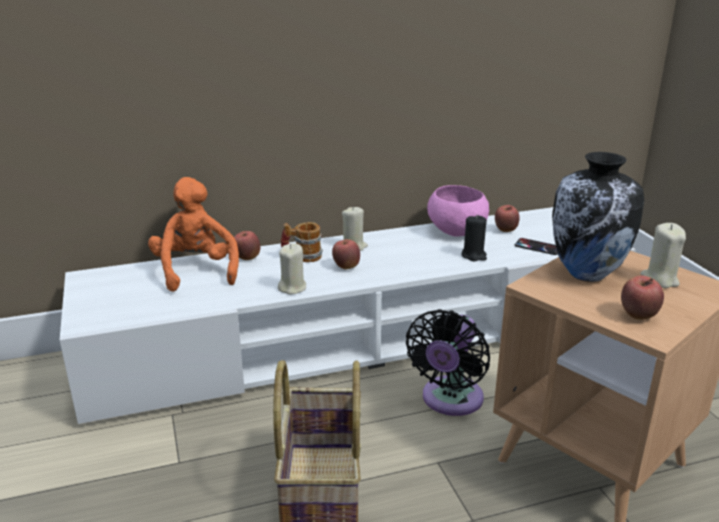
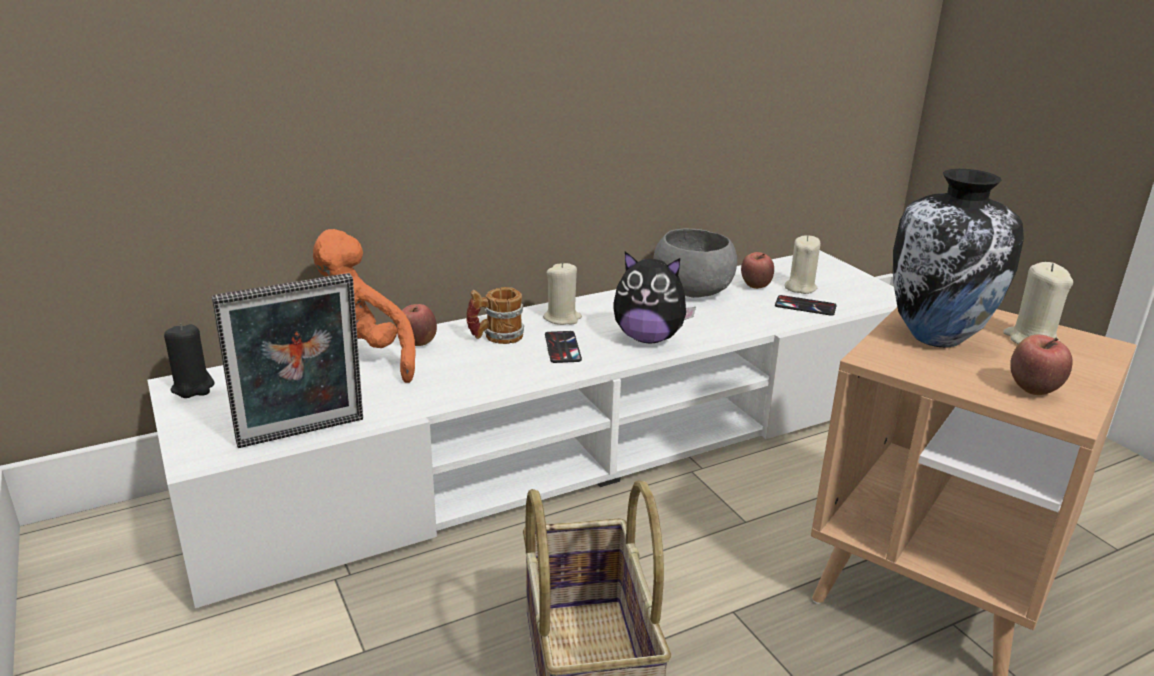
camera: 10 degrees left, 0 degrees up
beige candle [278,243,306,295] -> beige candle moved to [785,236,820,294]
apple [332,239,360,269] -> phone [545,331,582,363]
black fan [406,309,490,416] -> none
pink bowl [427,185,489,237] -> grey bowl [654,228,737,298]
black candle [462,215,487,261] -> black candle moved to [164,323,215,398]
none -> picture frame [212,273,363,448]
none -> plush toy [613,251,696,344]

